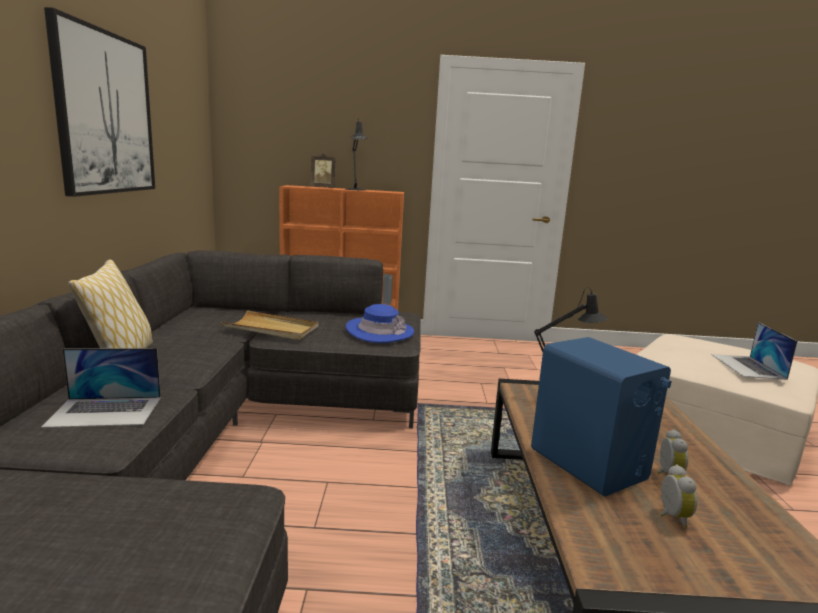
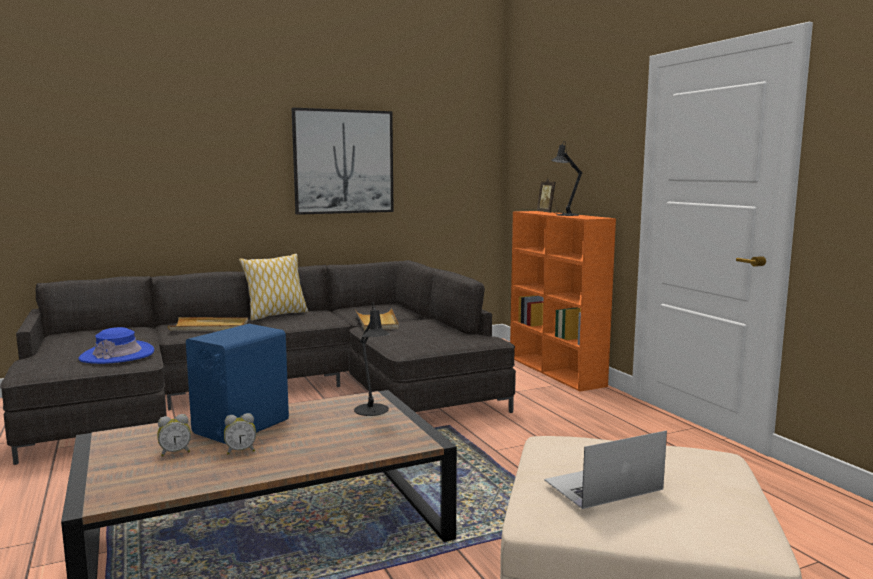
camera: 65 degrees right, 5 degrees down
laptop [41,348,161,428] -> beige tray [168,317,248,331]
blue hat [346,304,414,343] -> blue hat moved to [78,327,154,364]

